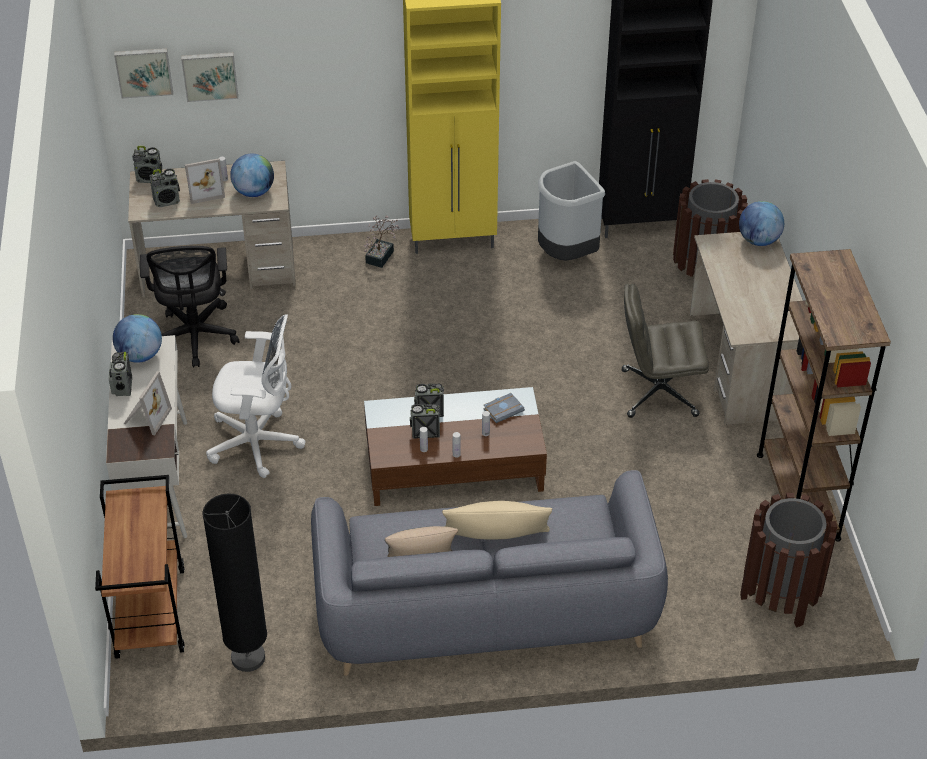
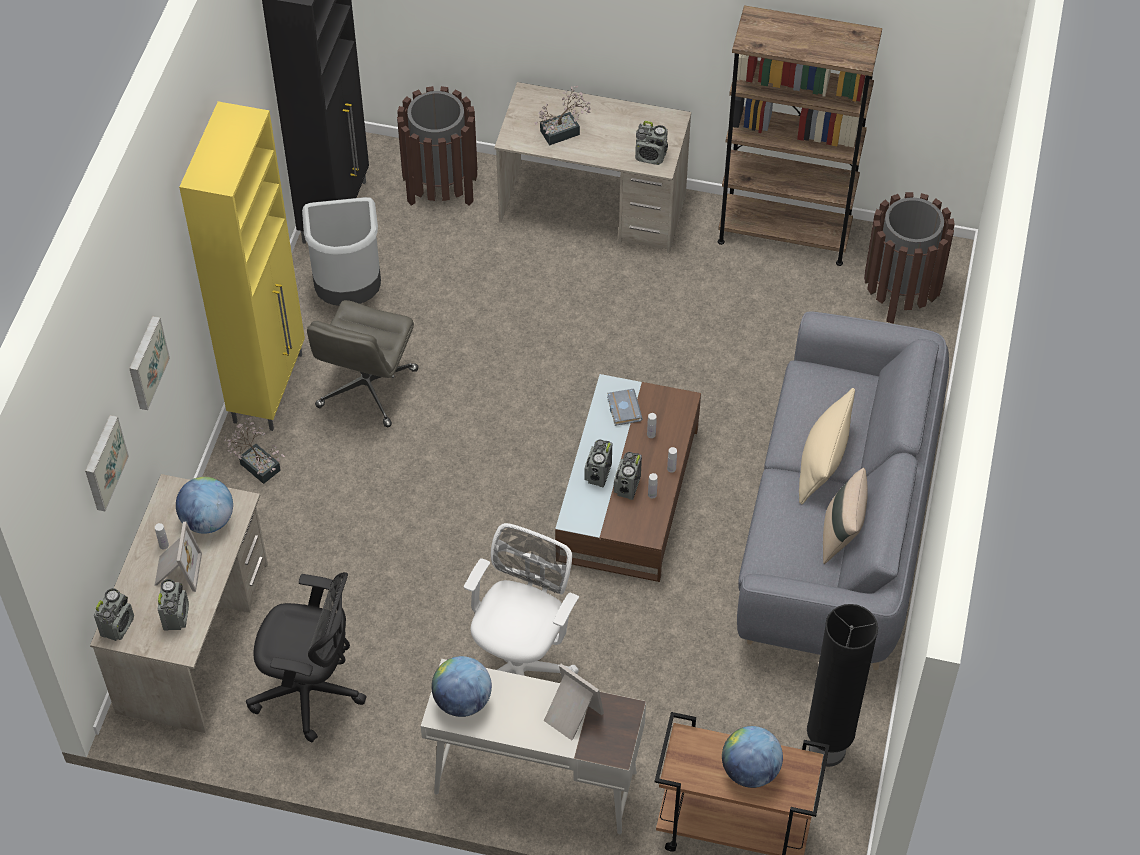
camera: 70 degrees left, 10 degrees up
radio [109,352,132,396] -> radio moved to [635,121,668,165]
picture [114,48,173,99] -> picture moved to [129,316,170,410]
grey office chair [622,283,709,418] -> grey office chair moved to [307,300,419,427]
globe [739,201,784,246] -> globe moved to [722,726,783,788]
none -> potted plant [535,86,591,146]

